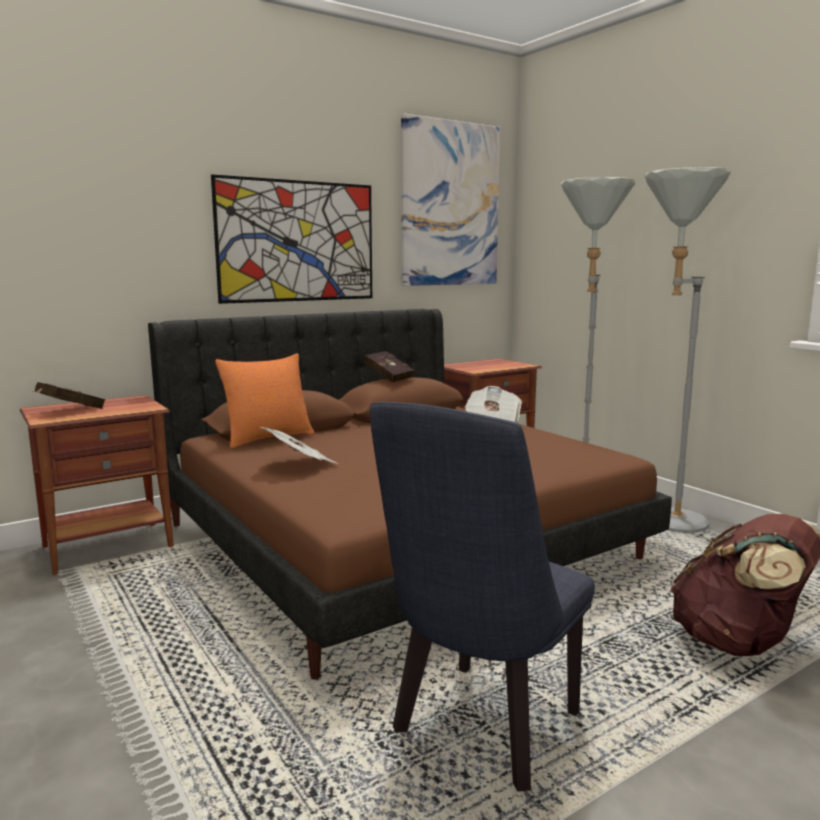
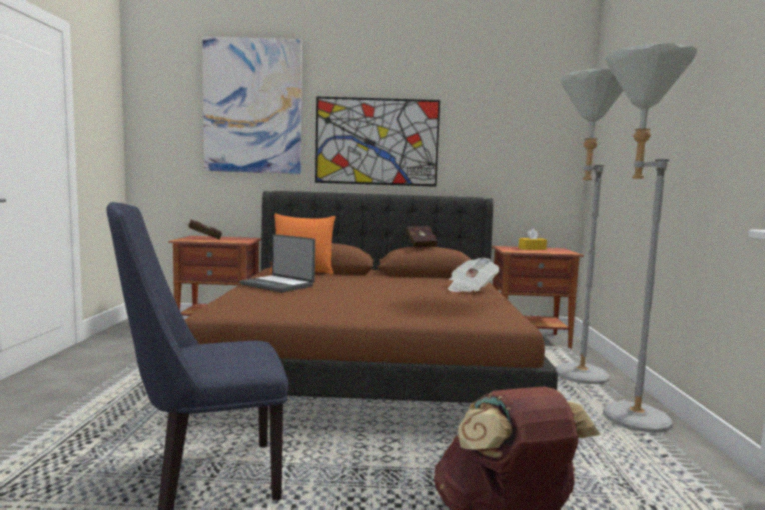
camera: 35 degrees right, 5 degrees down
newspaper [261,427,336,463] -> laptop [239,234,315,293]
picture [401,113,500,286] -> picture moved to [202,37,302,174]
none -> yellow tissue box [519,229,547,250]

